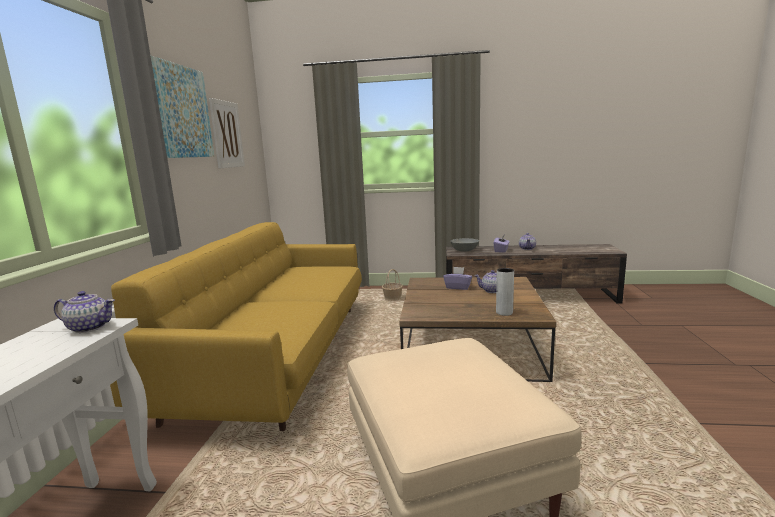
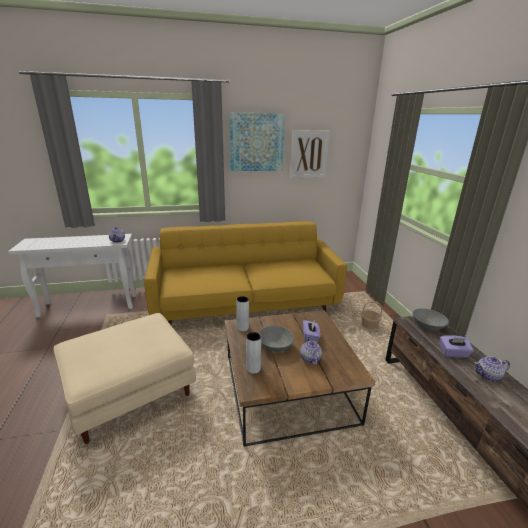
camera: 70 degrees right, 10 degrees up
none -> grey vase [236,296,249,331]
none -> grey bowl [259,326,294,352]

